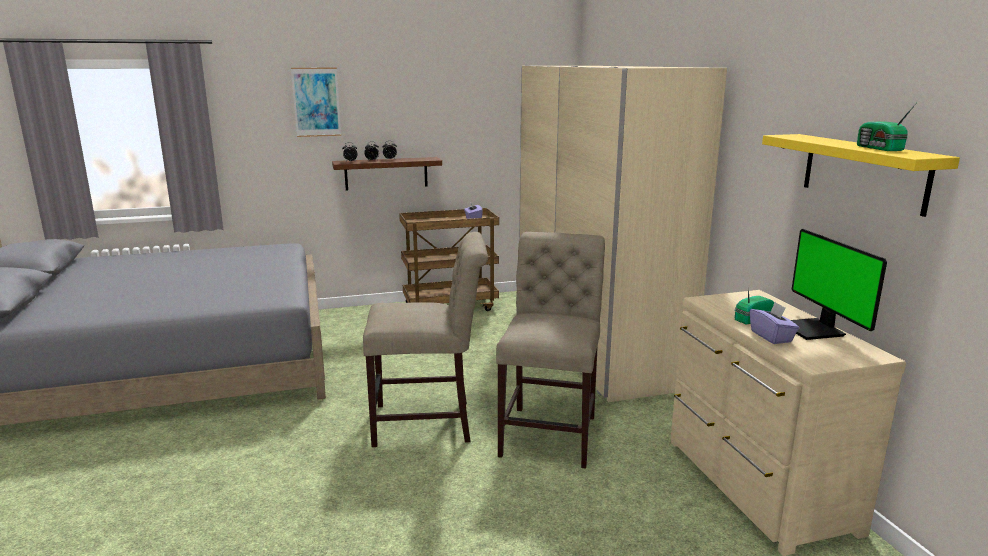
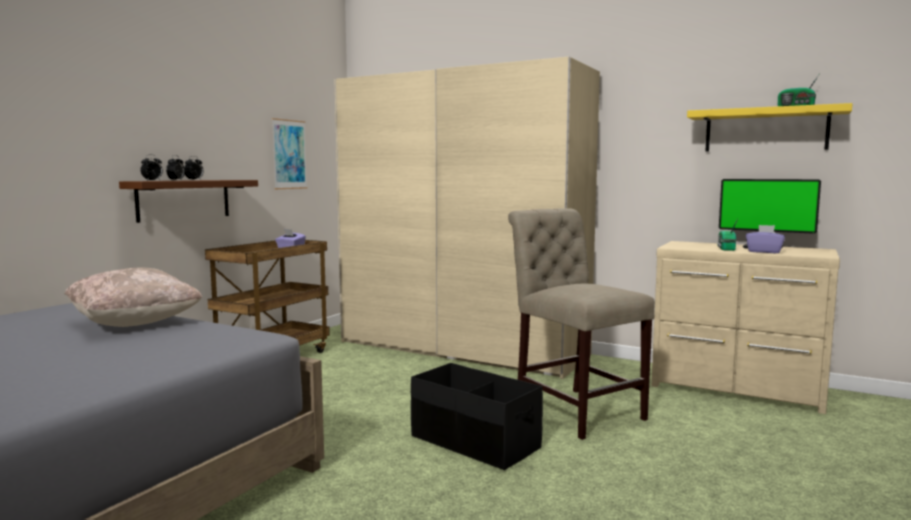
camera: 45 degrees left, 10 degrees down
picture [291,68,341,137] -> picture moved to [272,118,307,189]
beige chair [363,232,488,447] -> black storage box [411,363,543,470]
none -> beige pillow [64,268,202,327]

